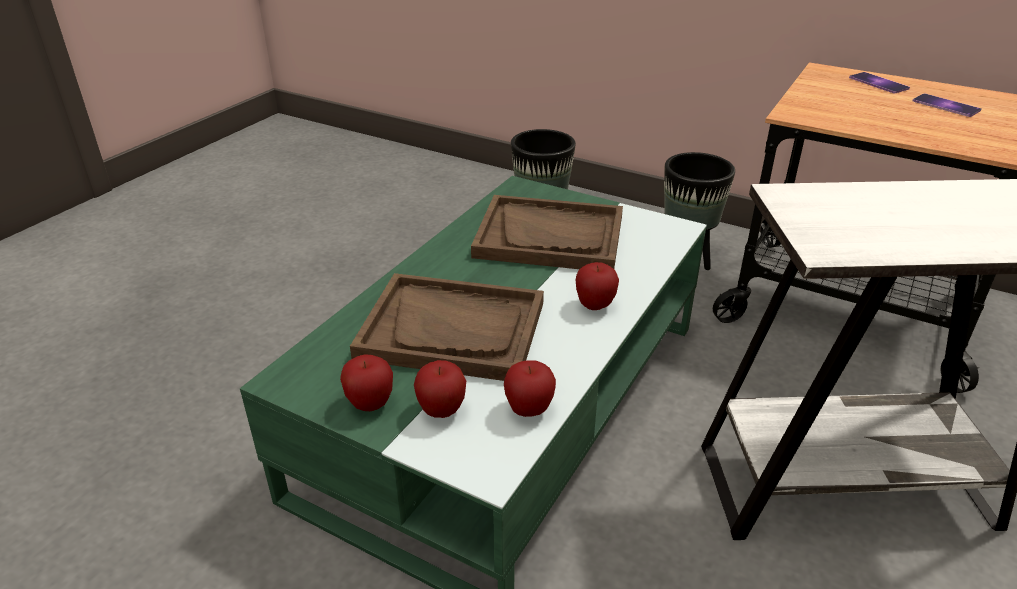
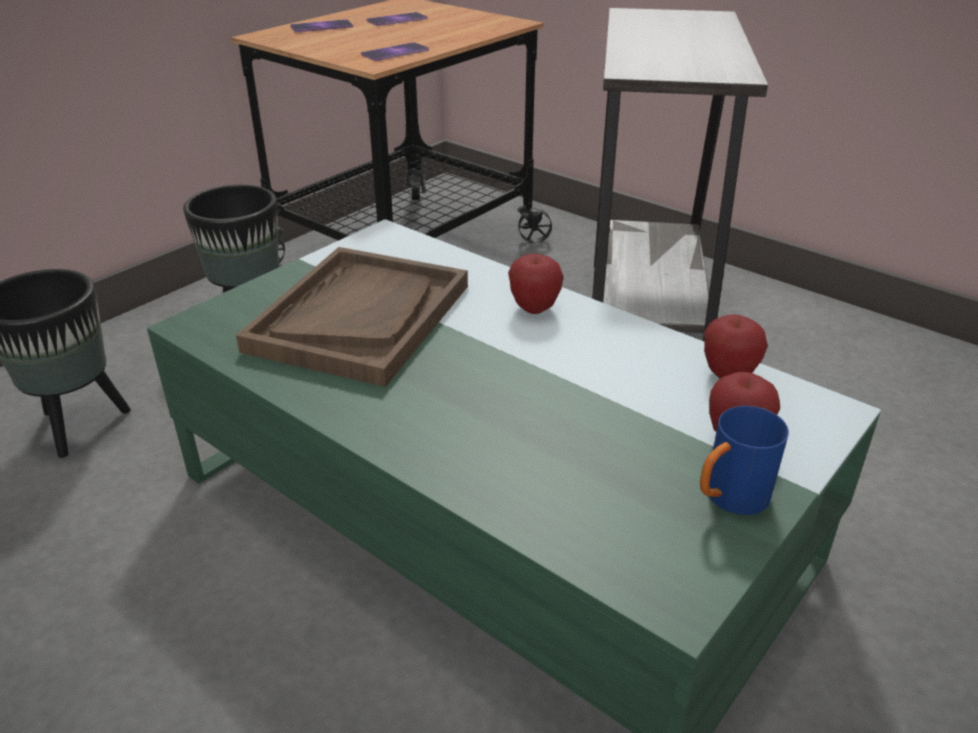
camera: 80 degrees left, 0 degrees up
apple [340,354,393,411] -> blue mug [700,406,789,515]
brown tray [350,273,544,381] -> none
none -> phone [361,42,429,61]

